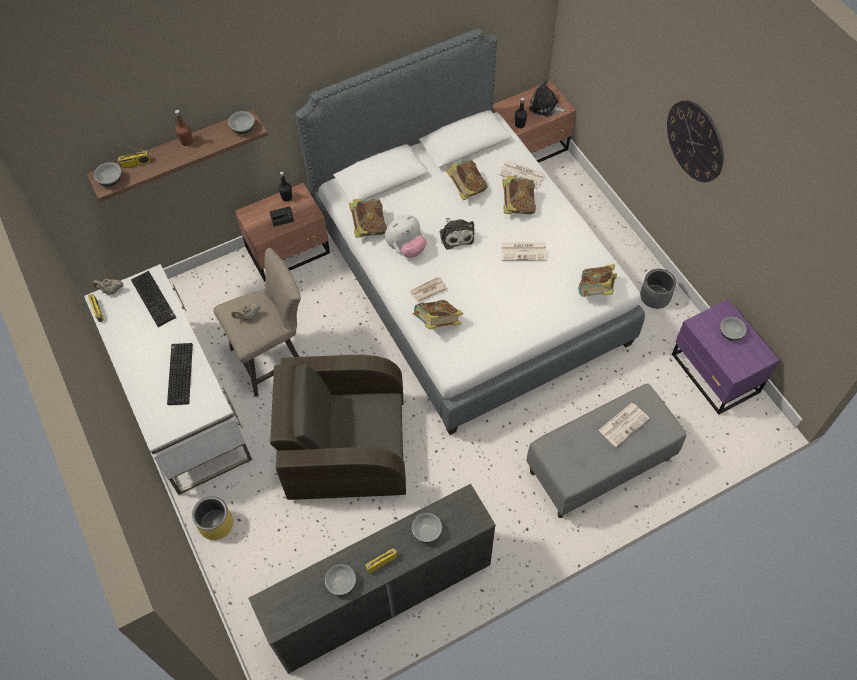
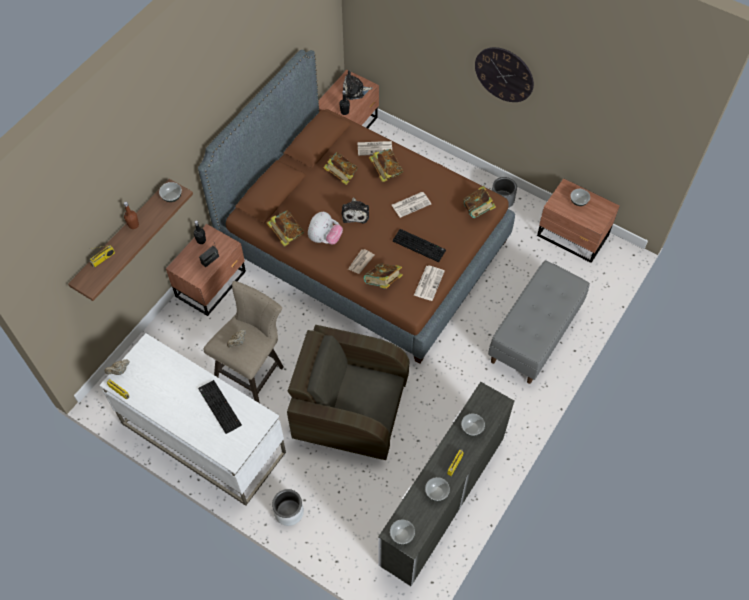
camera: 30 degrees left, 0 degrees up
bowl [94,162,121,186] -> bowl moved to [390,519,415,544]
keyboard [131,271,176,327] -> keyboard moved to [393,229,446,262]
yellow planter [192,496,233,540] -> grey planter [272,489,304,526]
brown armchair [270,355,406,500] -> brown armchair turned 45 degrees clockwise [287,325,410,460]
white bed [295,29,645,435] -> brown bed [198,50,515,364]
plush toy [440,218,474,250] -> plush toy turned 45 degrees clockwise [342,197,369,223]
newspaper [598,403,650,447] -> newspaper moved to [414,266,445,301]
purple nightstand [672,299,780,415] -> brown nightstand [537,178,620,263]

